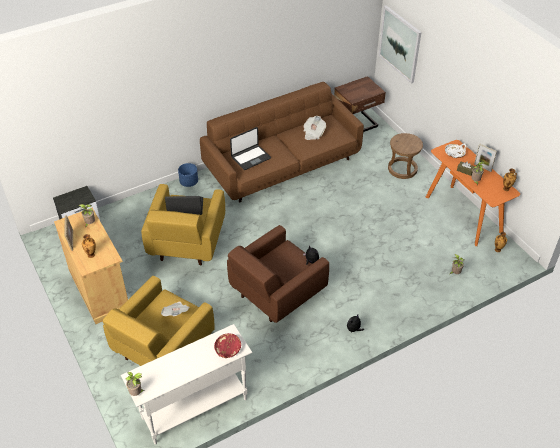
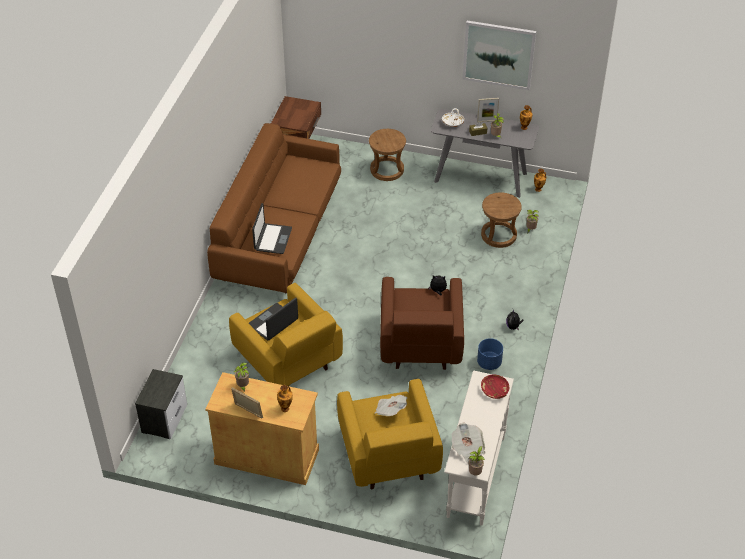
camera: 45 degrees left, 0 degrees up
blue planter [178,163,198,187] -> blue planter moved to [477,338,503,370]
newspaper [303,116,326,140] -> newspaper moved to [451,422,486,464]
picture [378,5,422,84] -> picture moved to [462,21,536,90]
orange console table [426,140,520,246] -> grey console table [431,109,539,198]
none -> brown stool [481,192,522,248]

